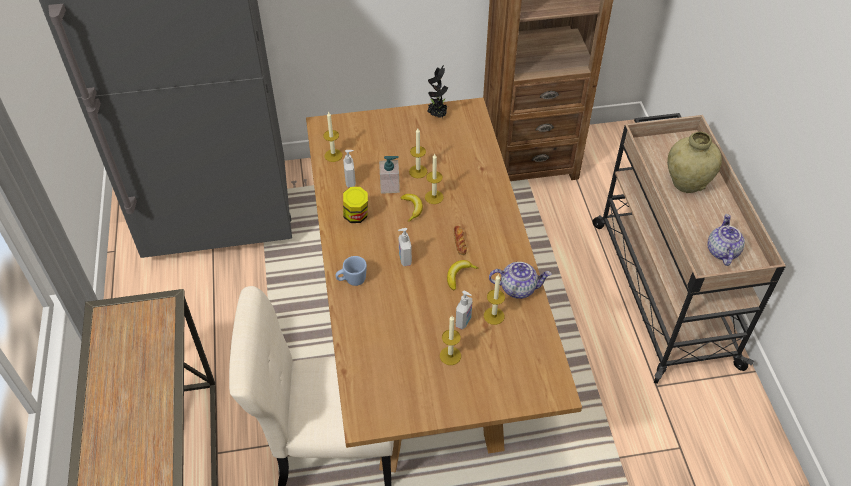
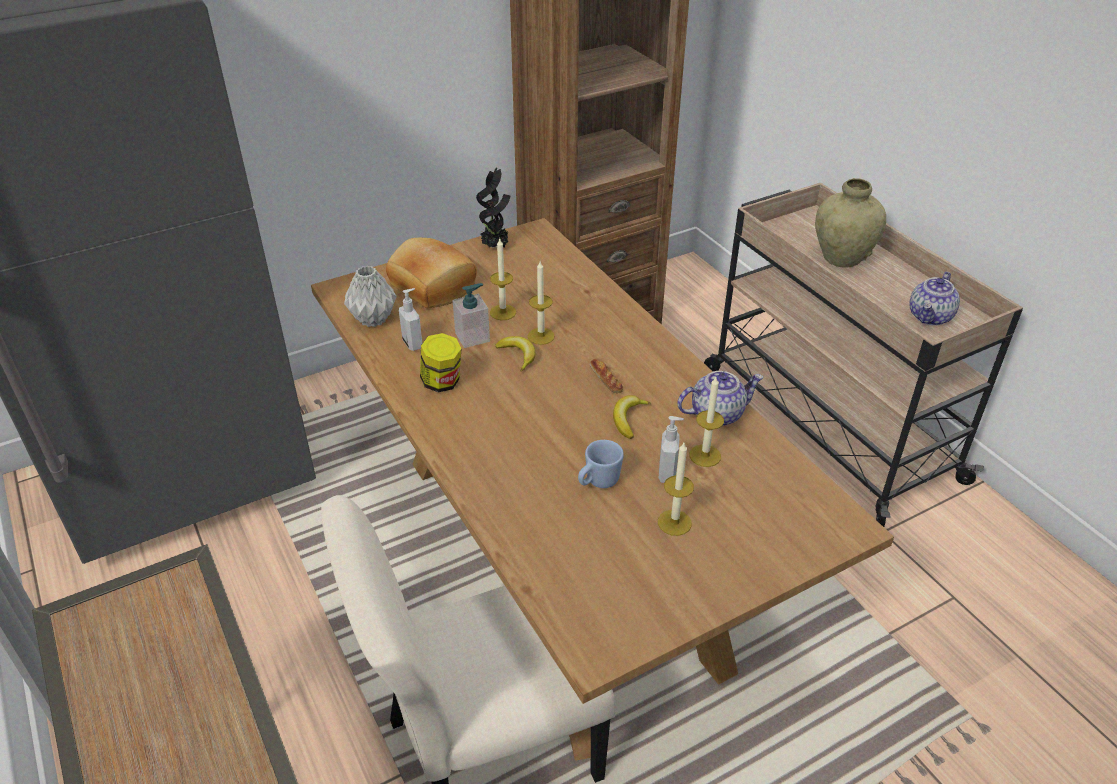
camera: 20 degrees left, 10 degrees down
candle [323,111,342,162] -> grey vase [344,266,397,327]
blue mug [335,256,367,286] -> blue mug moved to [578,440,624,488]
soap dispenser [398,228,412,266] -> none
teapot [707,214,745,266] -> teapot turned 135 degrees counterclockwise [909,272,960,326]
none -> bread [386,238,477,308]

